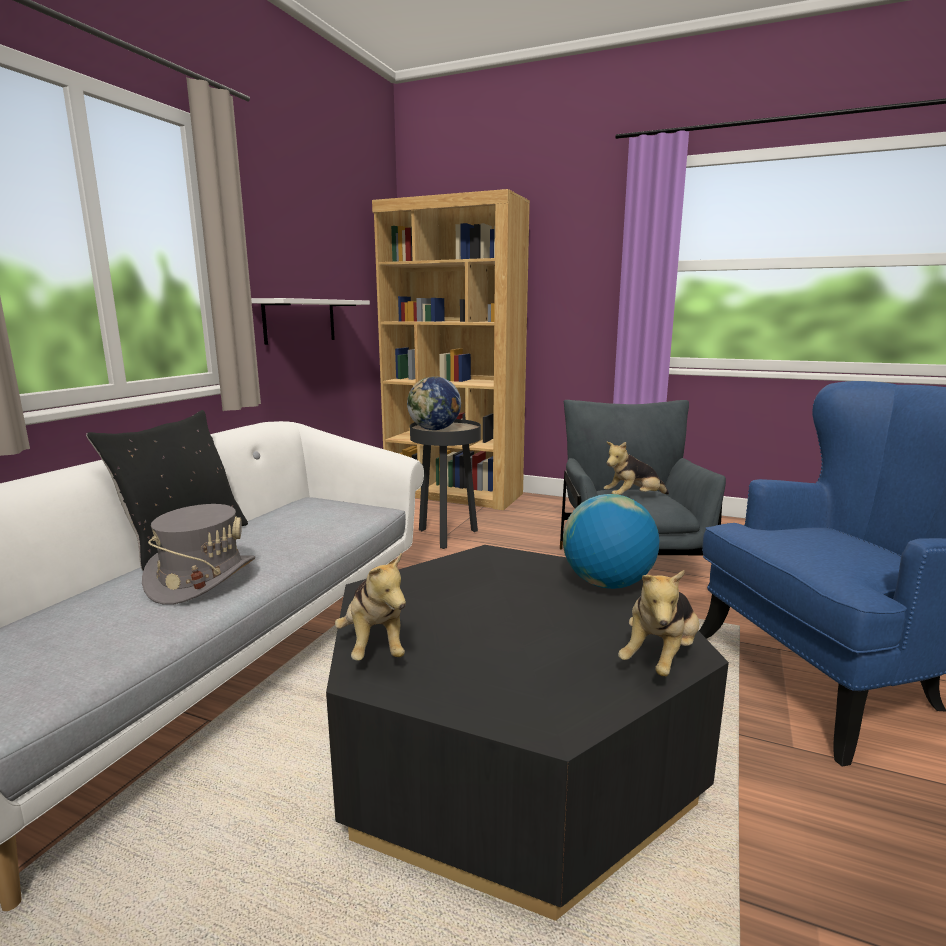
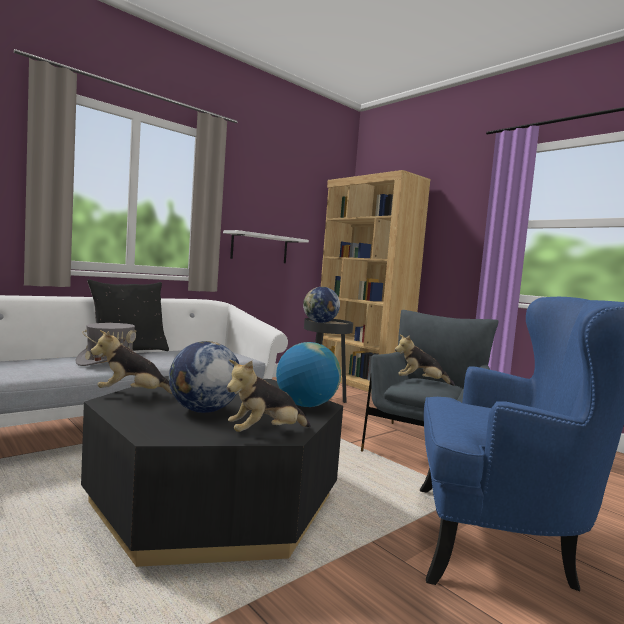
camera: 25 degrees right, 10 degrees down
plush toy [335,553,406,661] -> plush toy turned 75 degrees clockwise [90,330,173,395]
none -> globe [169,341,240,413]

